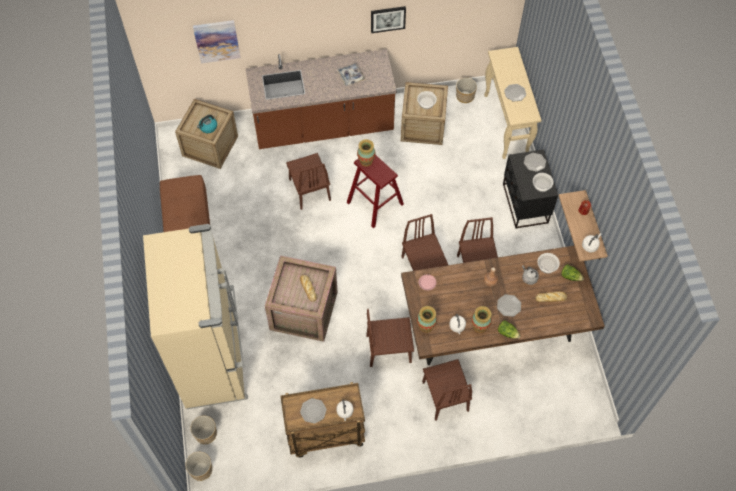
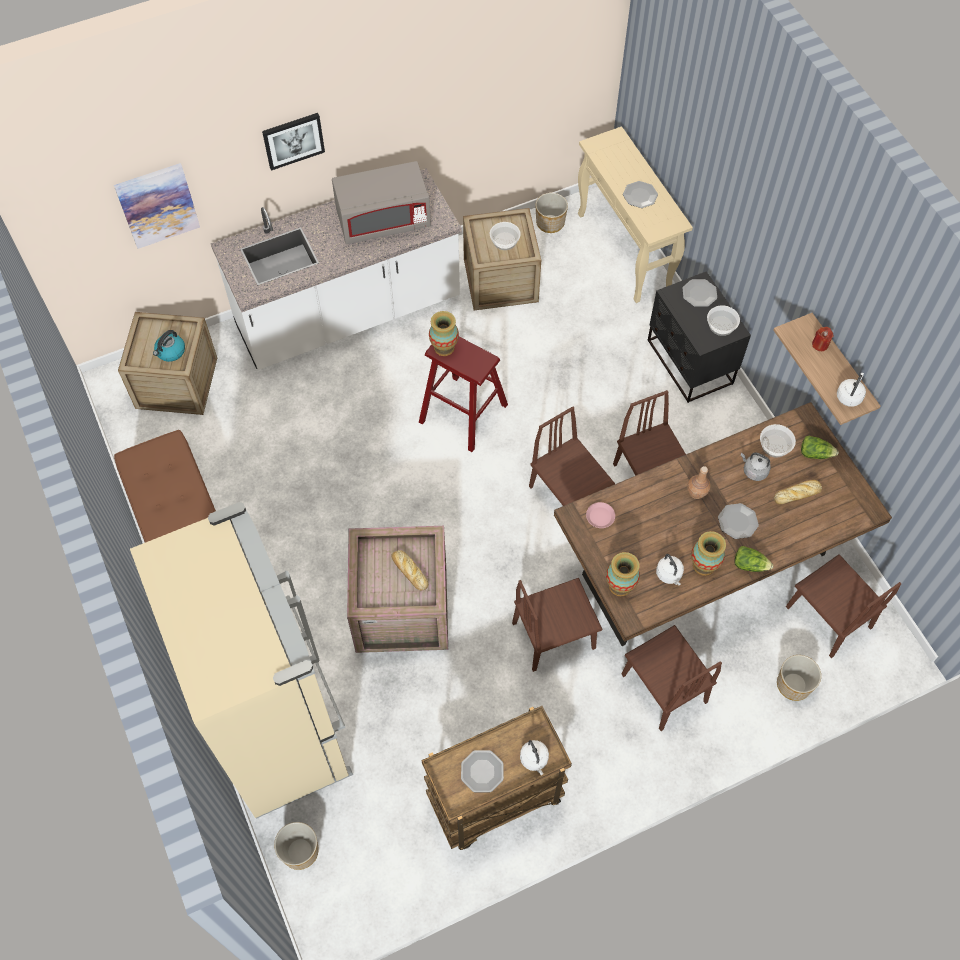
camera: 15 degrees left, 0 degrees up
planter [185,452,212,481] -> planter moved to [777,655,821,701]
brown counter [246,49,397,149] -> white counter [211,168,462,370]
brown chair [286,153,331,210] -> brown chair moved to [786,554,902,658]
tray [337,63,366,86] -> grey microwave [332,161,431,244]
picture [371,6,406,33] -> picture moved to [262,113,325,171]

